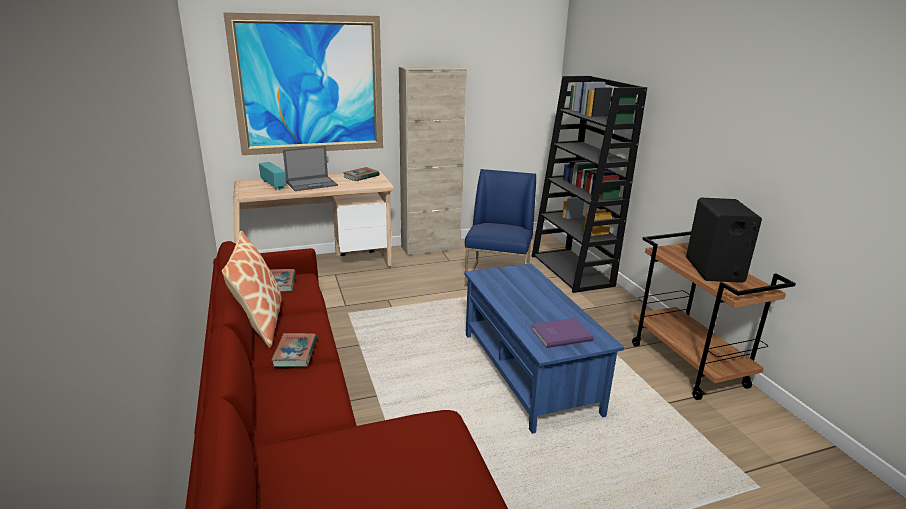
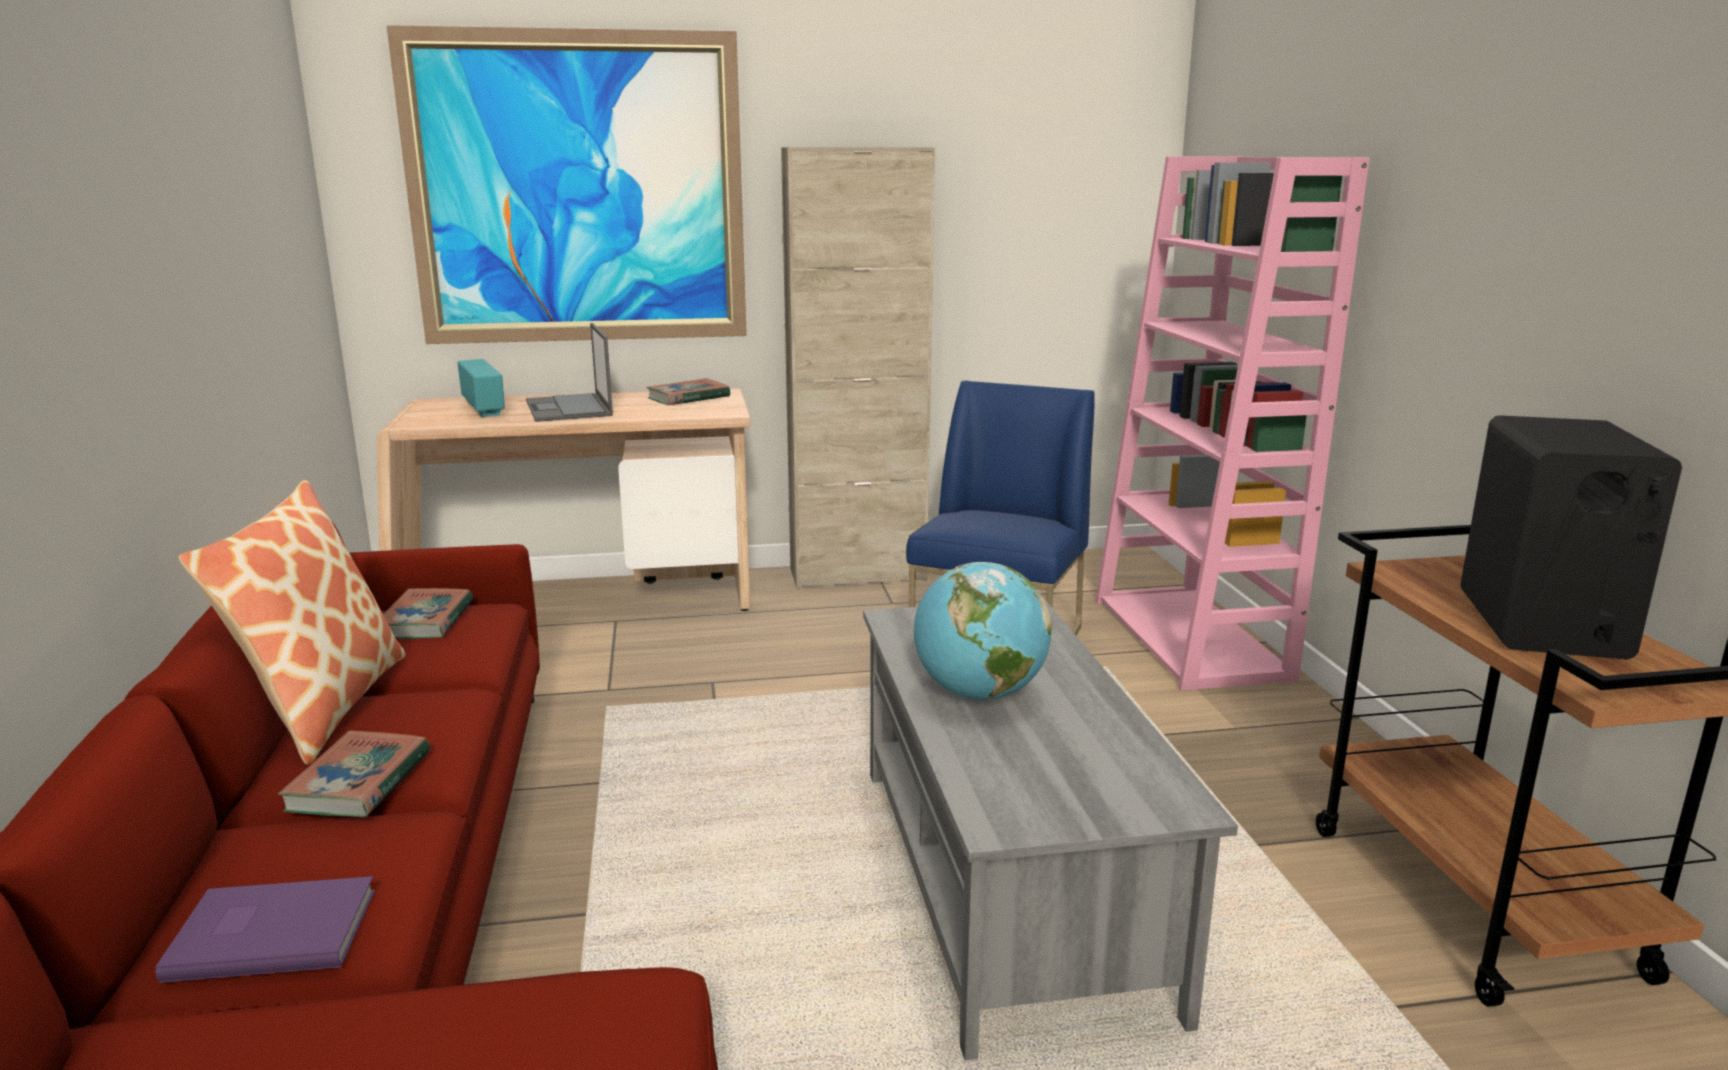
camera: 10 degrees right, 5 degrees down
laptop [283,146,338,191] -> laptop turned 90 degrees clockwise [526,323,613,422]
blue coffee table [464,263,624,434] -> grey coffee table [863,599,1238,1060]
purple book [531,318,594,348] -> purple book moved to [155,876,375,983]
black bookcase [532,76,647,293] -> pink bookcase [1095,156,1370,691]
none -> globe [914,562,1052,700]

